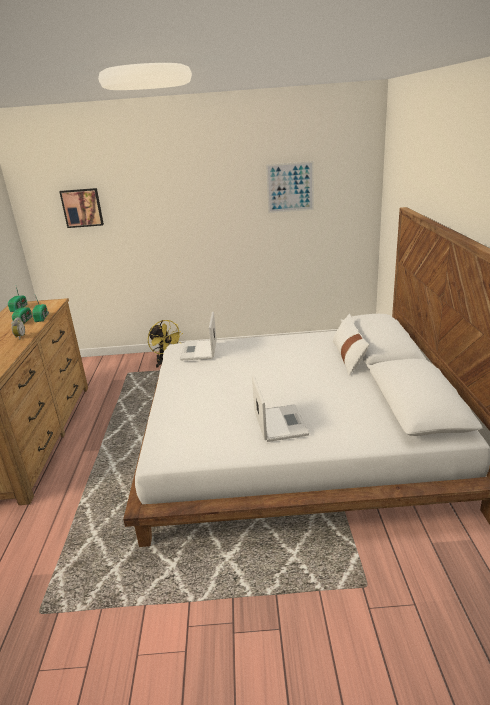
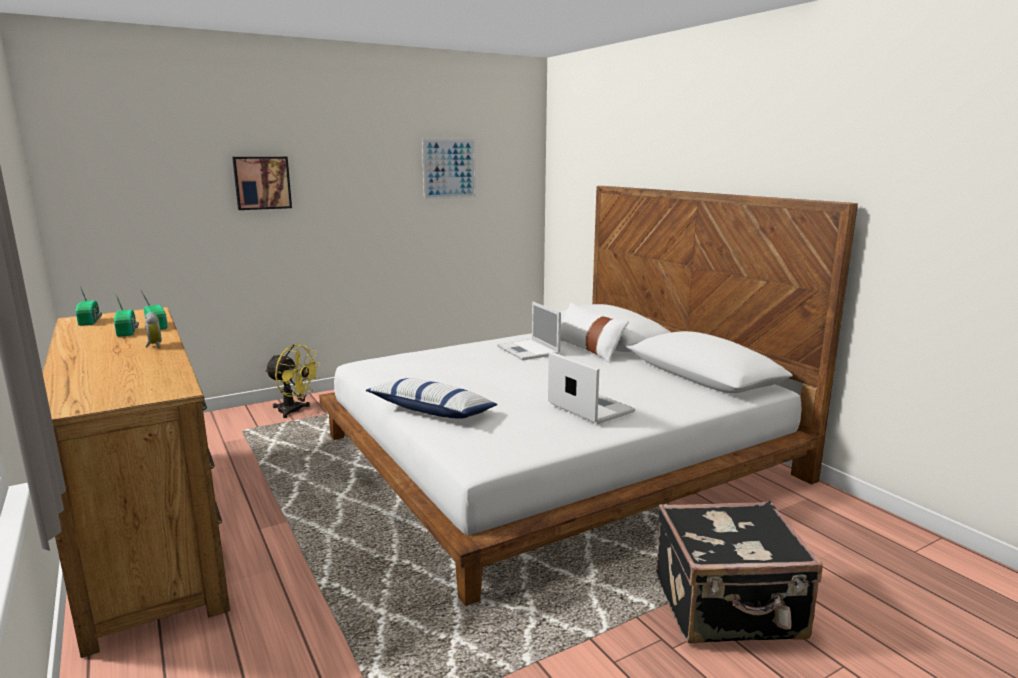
camera: 30 degrees left, 10 degrees down
picture [59,188,104,228] -> picture moved to [232,157,292,210]
laptop [180,312,217,360] -> laptop moved to [497,302,561,360]
none -> pillow [366,378,498,419]
none -> black suitcase [656,501,823,644]

